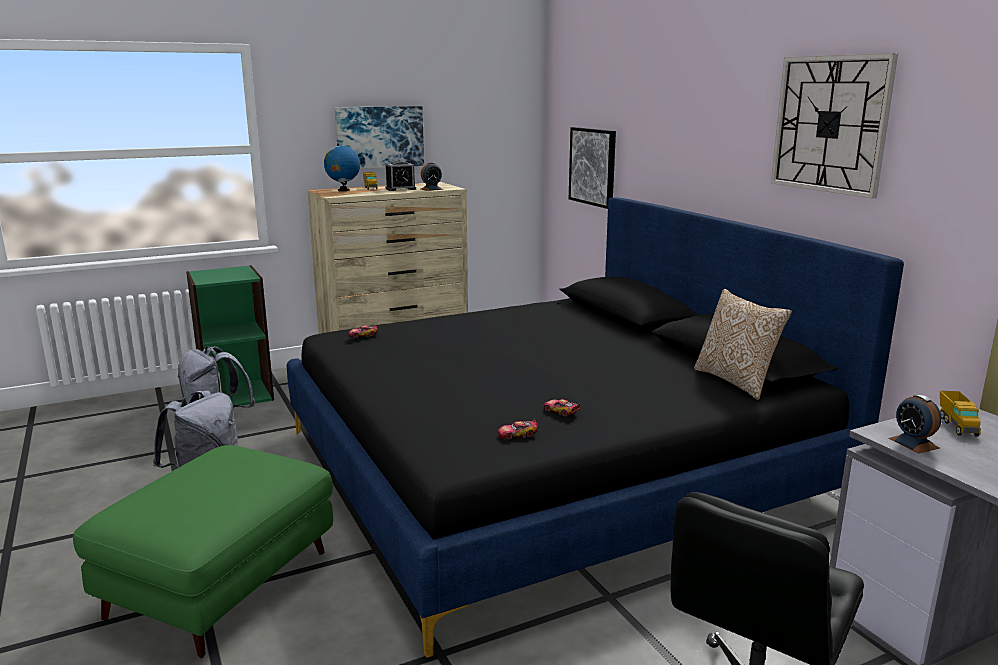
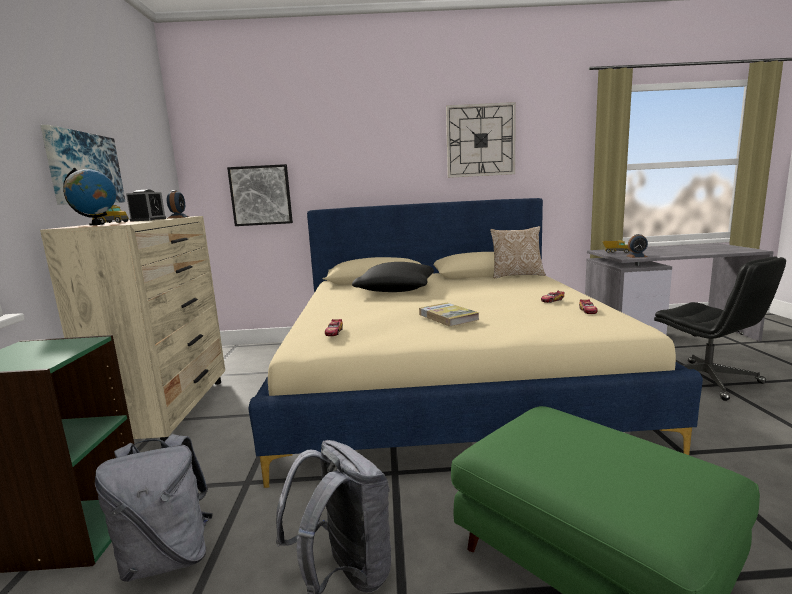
camera: 65 degrees left, 5 degrees down
black bed [287,197,904,658] -> beige bed [249,198,703,488]
none -> black pillow [352,262,434,292]
none -> book [419,303,479,327]

